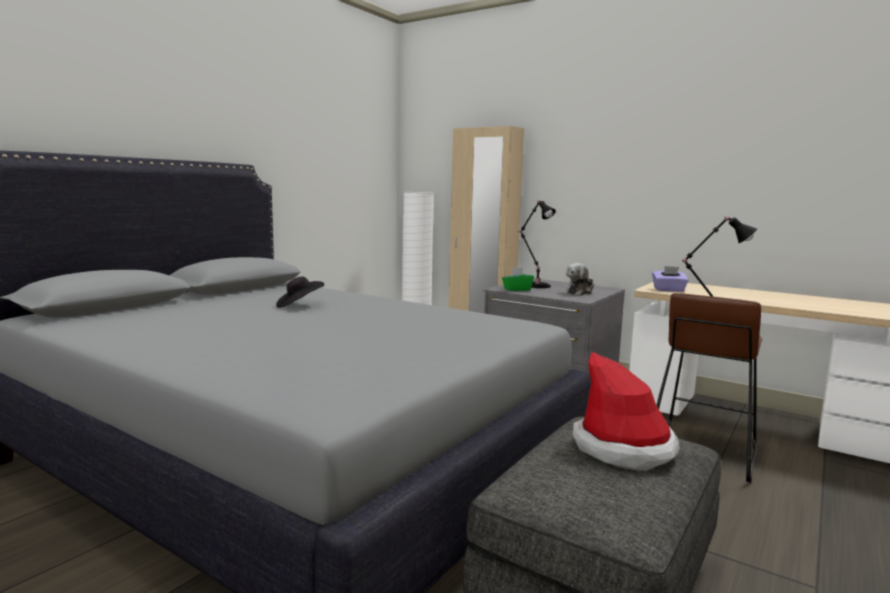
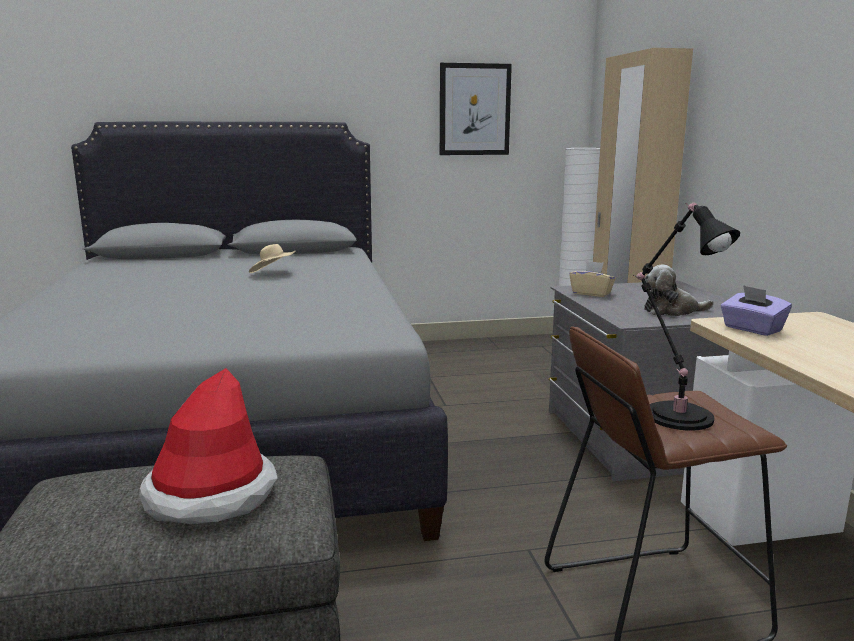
camera: 45 degrees right, 5 degrees up
black hat [276,277,324,308] -> beige hat [249,244,295,273]
green tissue box [502,268,534,291] -> beige tissue box [569,261,616,297]
black table lamp [518,200,556,288] -> none
none -> picture [440,63,512,155]

